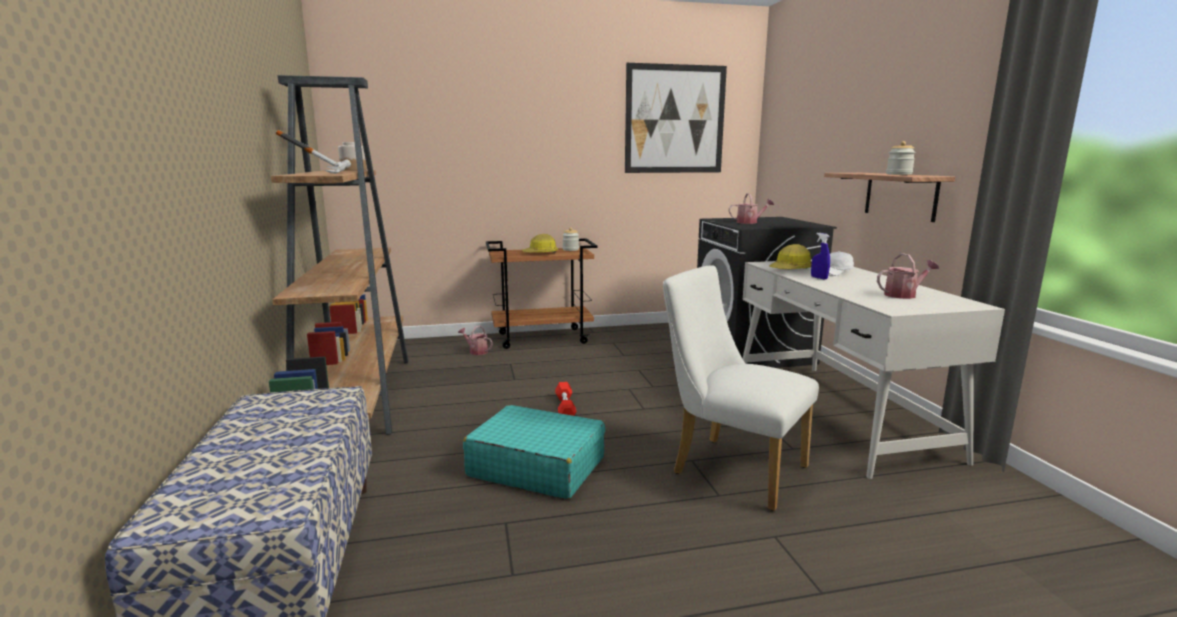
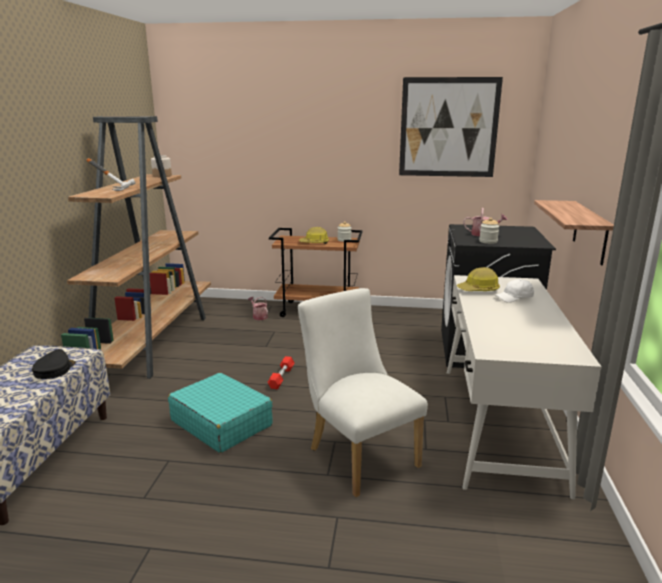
camera: 20 degrees right, 5 degrees up
blue spray bottle [811,233,830,280] -> none
watering can [877,253,939,299] -> none
jar [886,141,916,175] -> jar moved to [479,218,499,244]
none -> black cap [32,349,76,379]

